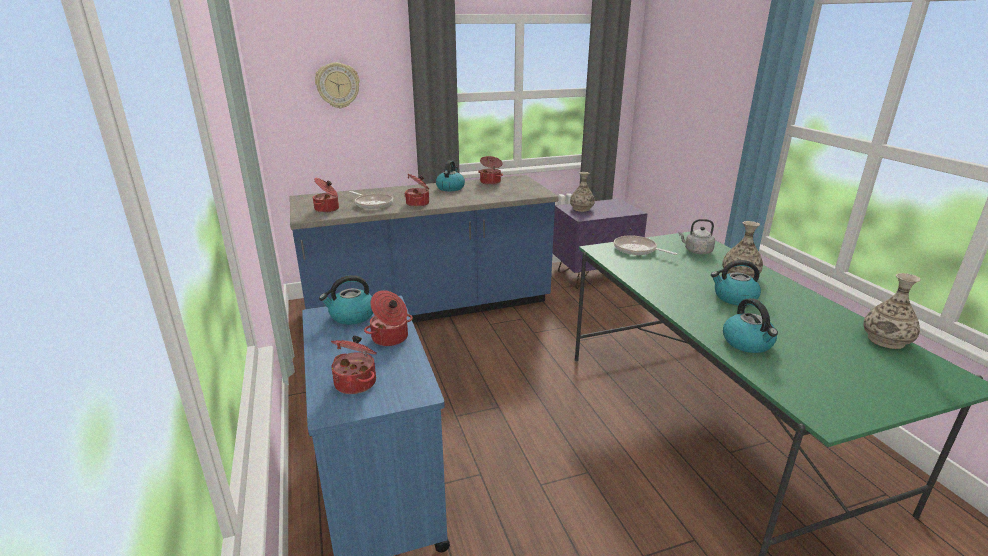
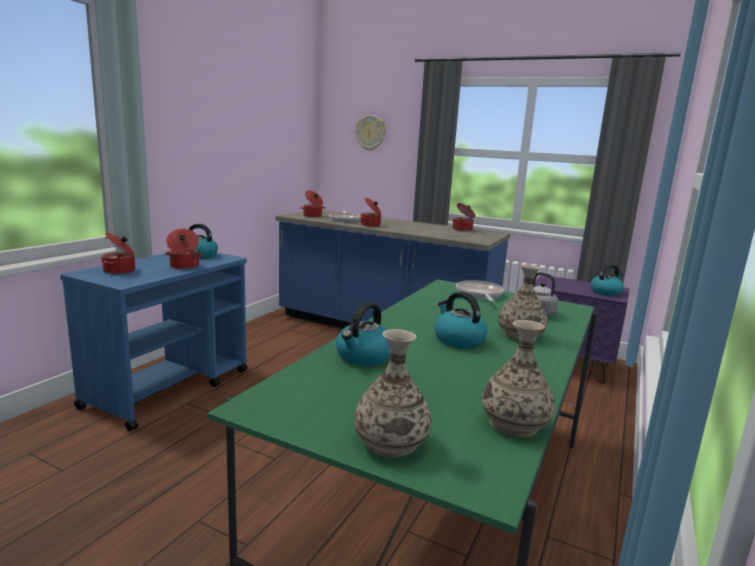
camera: 45 degrees right, 10 degrees down
kettle [436,161,465,191] -> kettle moved to [591,264,624,296]
vase [570,172,595,212] -> vase moved to [354,329,432,458]

